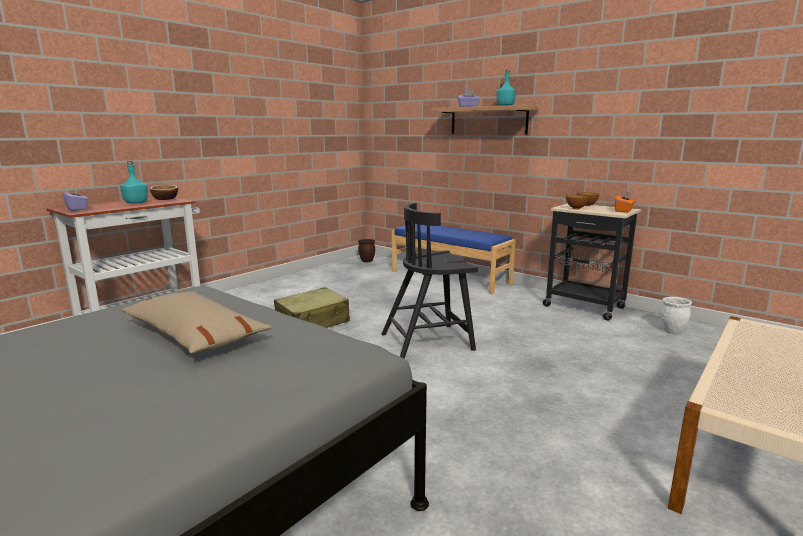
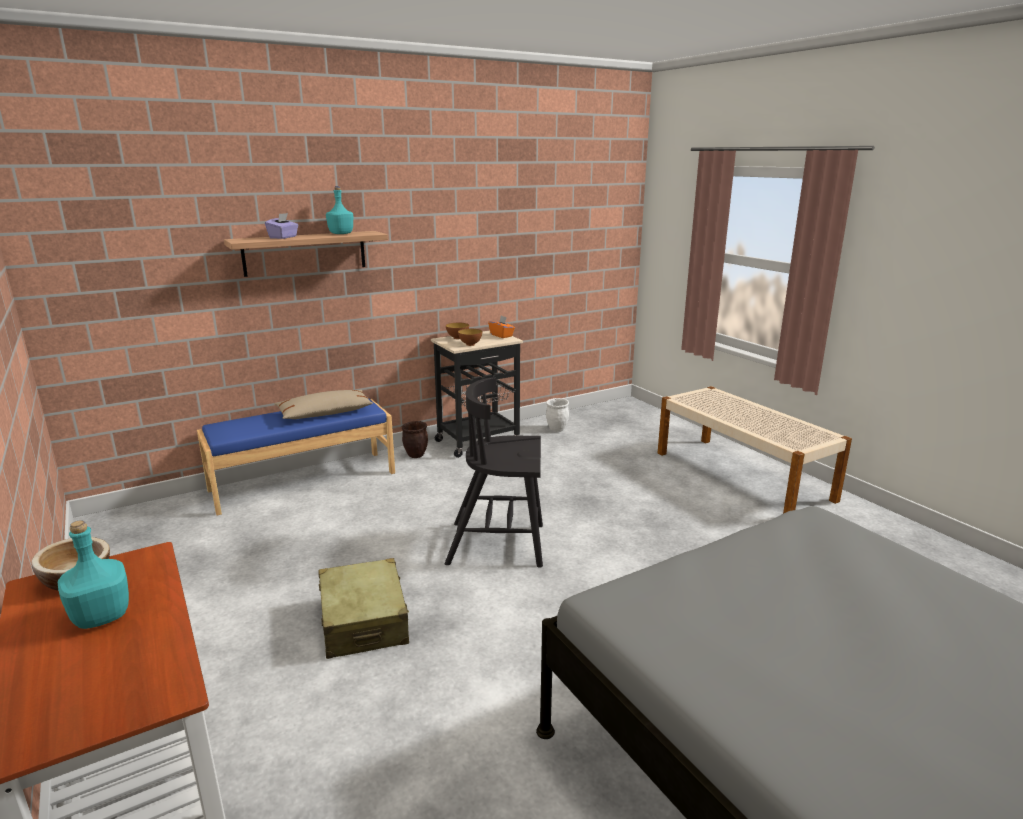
camera: 70 degrees left, 5 degrees up
purple tissue box [63,187,88,211] -> none
beige pillow [121,291,272,354] -> beige pillow moved to [274,390,373,419]
brown planter [358,239,375,262] -> brown planter moved to [402,421,428,458]
black chair [381,203,478,359] -> black chair turned 90 degrees clockwise [445,378,543,568]

